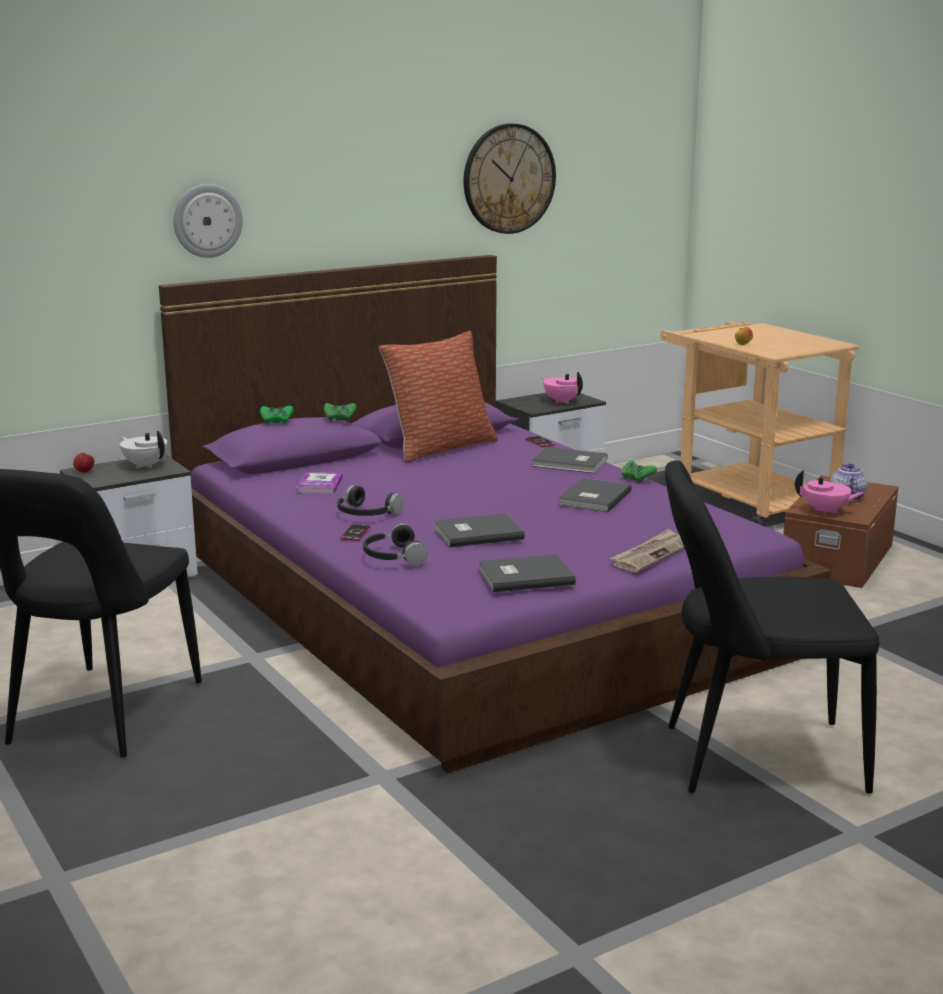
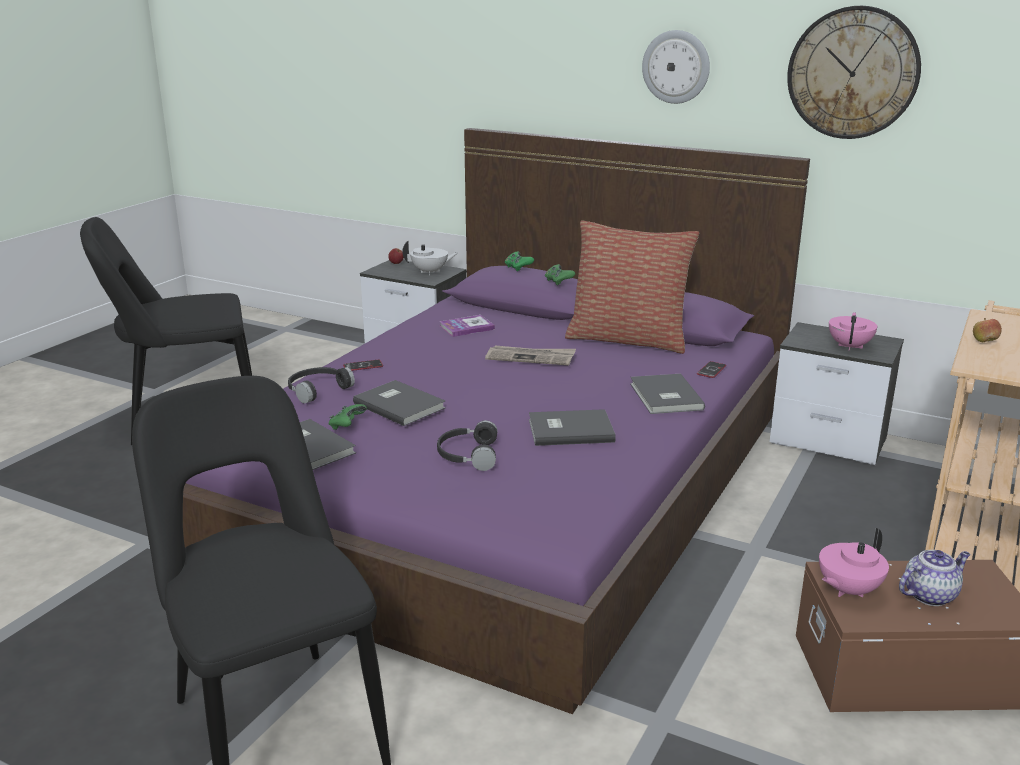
camera: 60 degrees right, 5 degrees up
white teapot [120,431,167,469] -> white teapot turned 75 degrees clockwise [403,241,459,275]
wall clock [173,184,243,258] -> wall clock moved to [642,30,710,104]
black headphones [337,485,403,516] -> black headphones moved to [437,420,498,471]
newspaper [610,529,685,572] -> newspaper moved to [485,346,576,366]
green game controller [621,460,657,483] -> green game controller moved to [329,404,367,430]
pink teapot [795,470,865,515] -> pink teapot turned 60 degrees clockwise [819,528,889,597]

